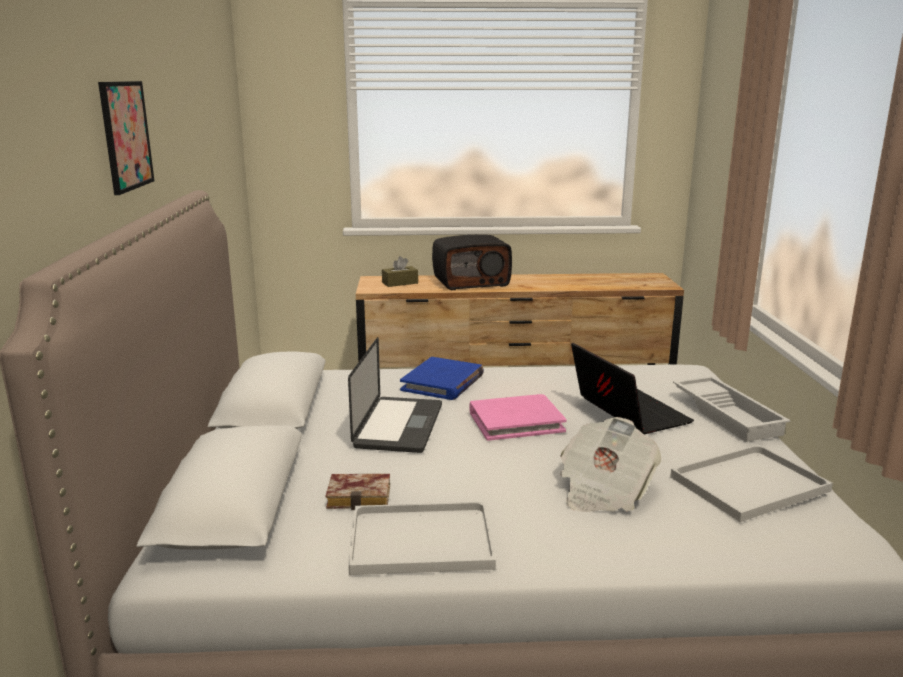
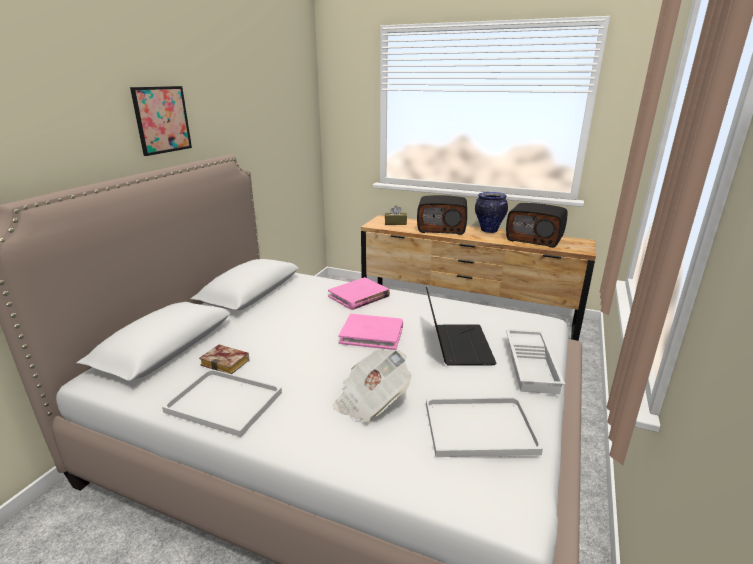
camera: 25 degrees right, 5 degrees up
laptop [348,337,442,453] -> none
blue book [400,357,484,400] -> pink book [328,277,390,310]
none -> vase [475,192,508,233]
none -> radio [506,203,567,248]

